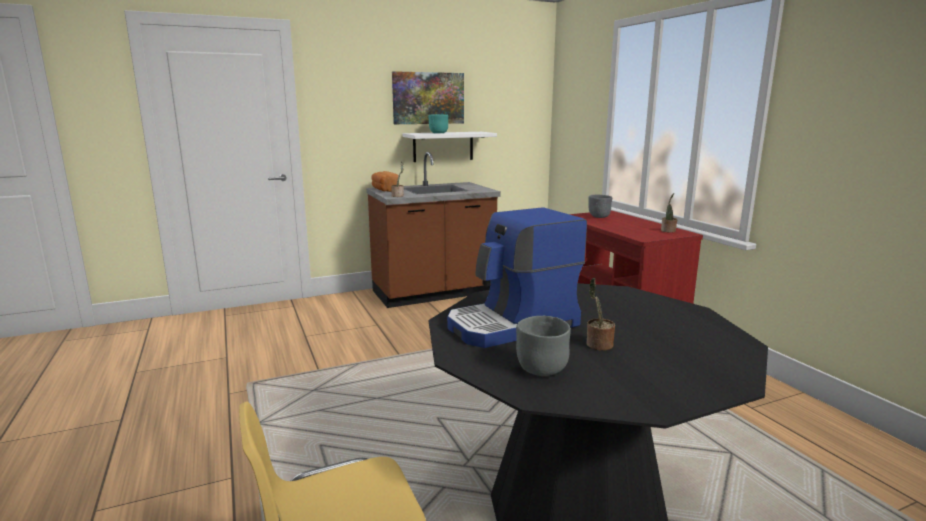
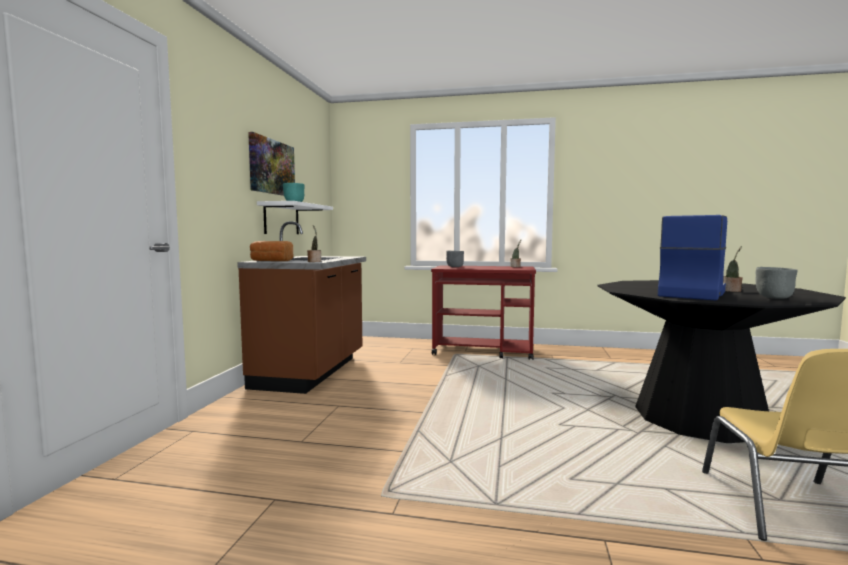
camera: 55 degrees left, 10 degrees down
coffee machine [447,207,587,348] -> coffee machine turned 150 degrees counterclockwise [658,215,727,301]

